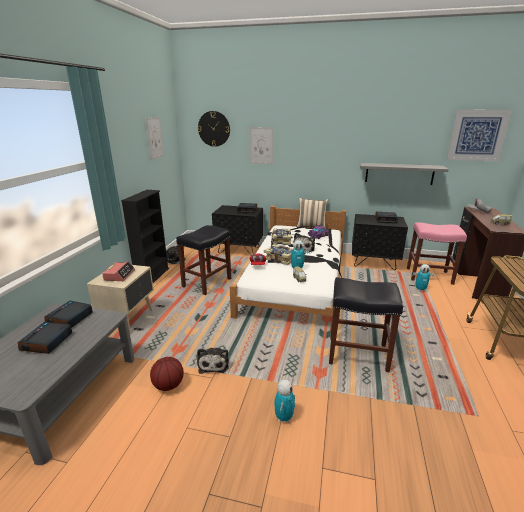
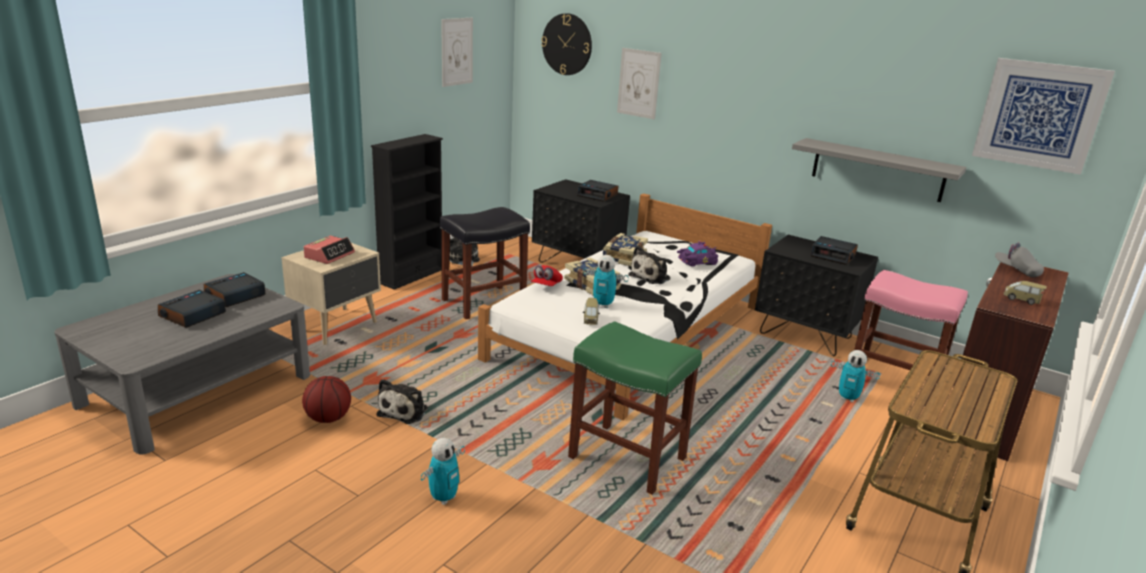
camera: 20 degrees right, 0 degrees up
beige pillow [297,198,328,228] -> none
black stool [329,277,403,373] -> green stool [568,321,702,495]

